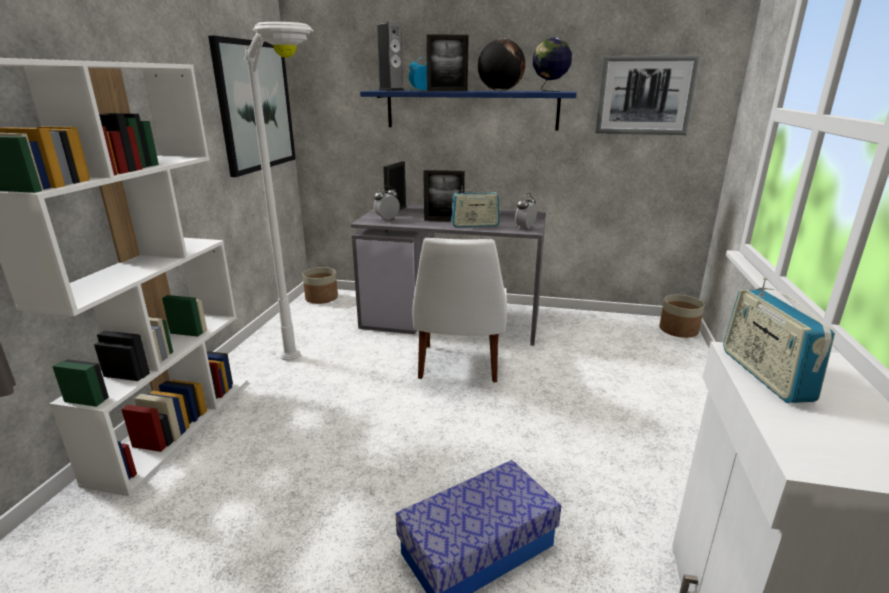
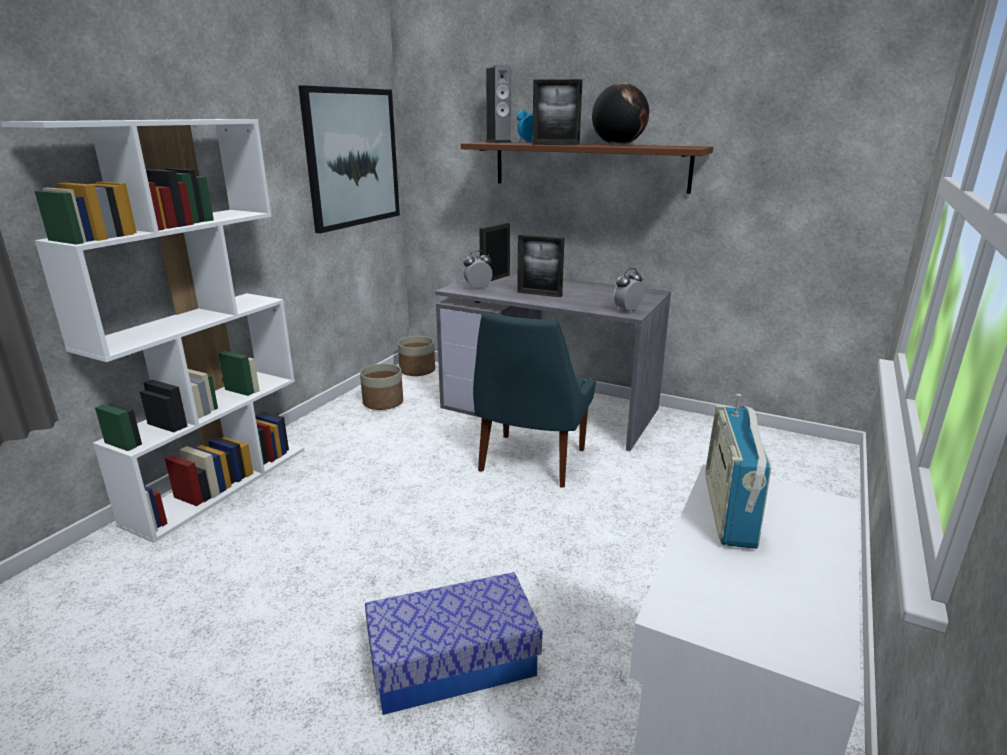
camera: 15 degrees right, 0 degrees up
white floor lamp [244,22,314,361] -> none
blue shelf [360,90,577,131] -> brown shelf [461,142,713,194]
white chair [413,238,507,383] -> blue chair [473,313,596,488]
radio [451,186,500,227] -> none
globe [533,37,572,92] -> none
picture [595,55,701,135] -> none
planter [659,295,705,338] -> planter moved to [360,363,403,410]

